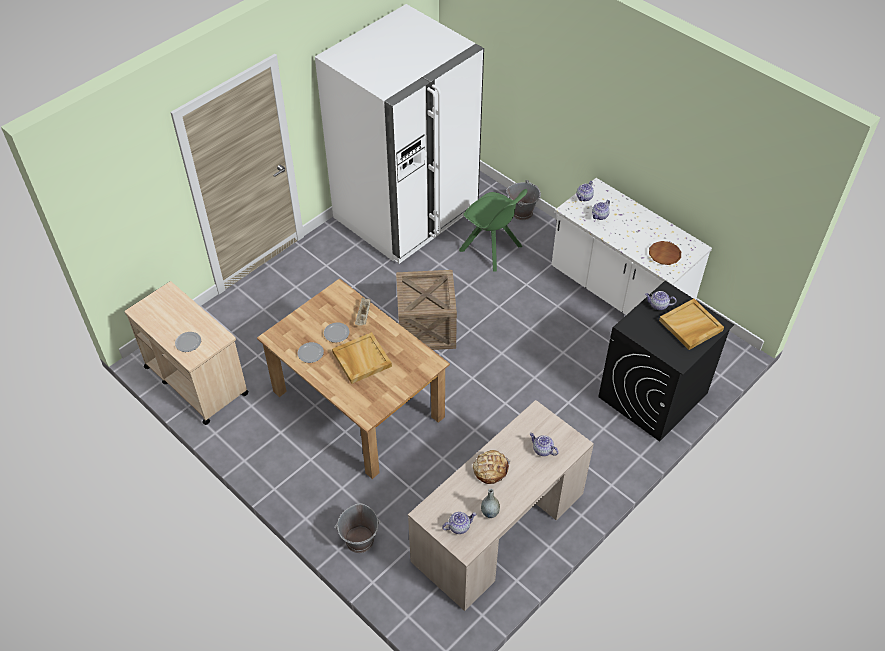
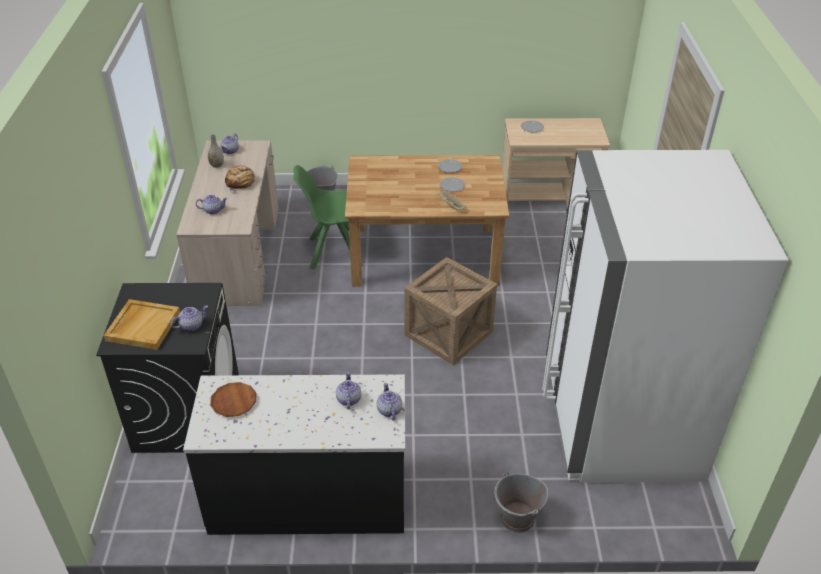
camera: 135 degrees right, 10 degrees down
beige tray [332,332,392,384] -> none
green chair [459,189,527,271] -> green chair moved to [293,165,362,270]
white counter [552,178,712,315] -> black counter [183,374,405,535]

